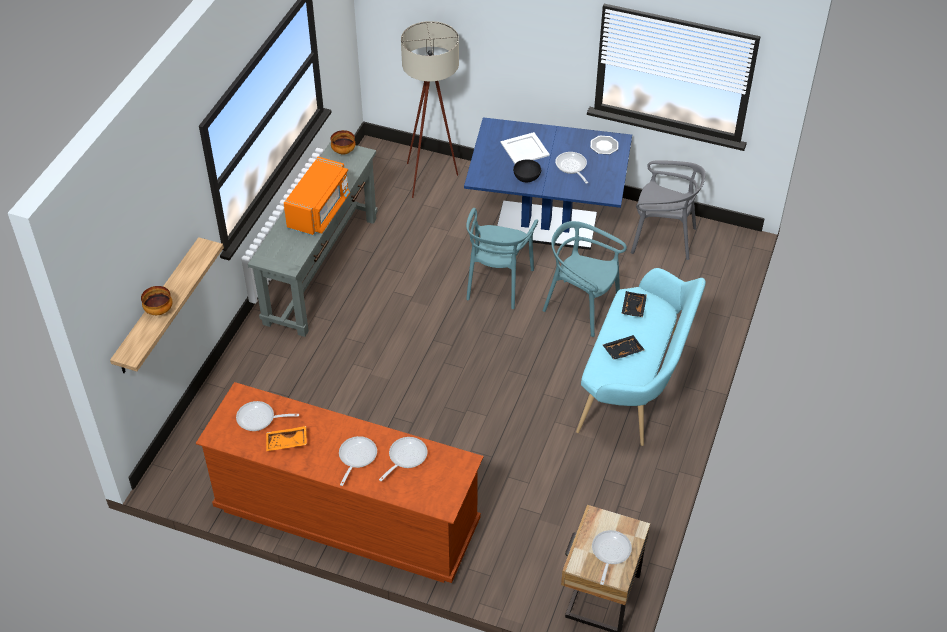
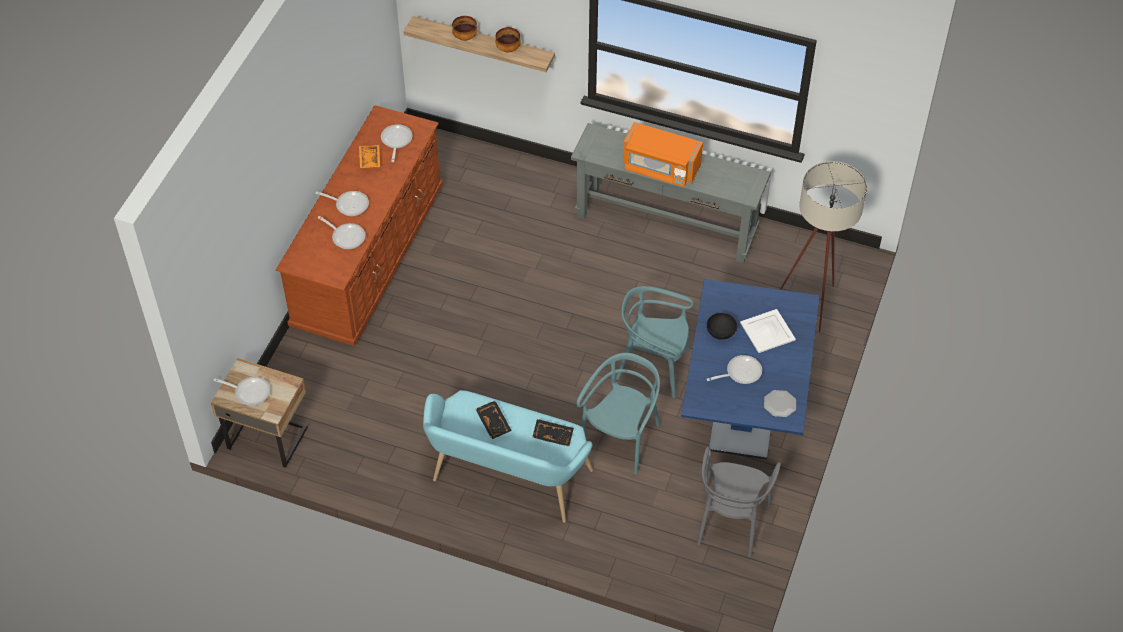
camera: 90 degrees right, 5 degrees up
bowl [331,130,355,155] -> bowl moved to [495,27,521,52]

